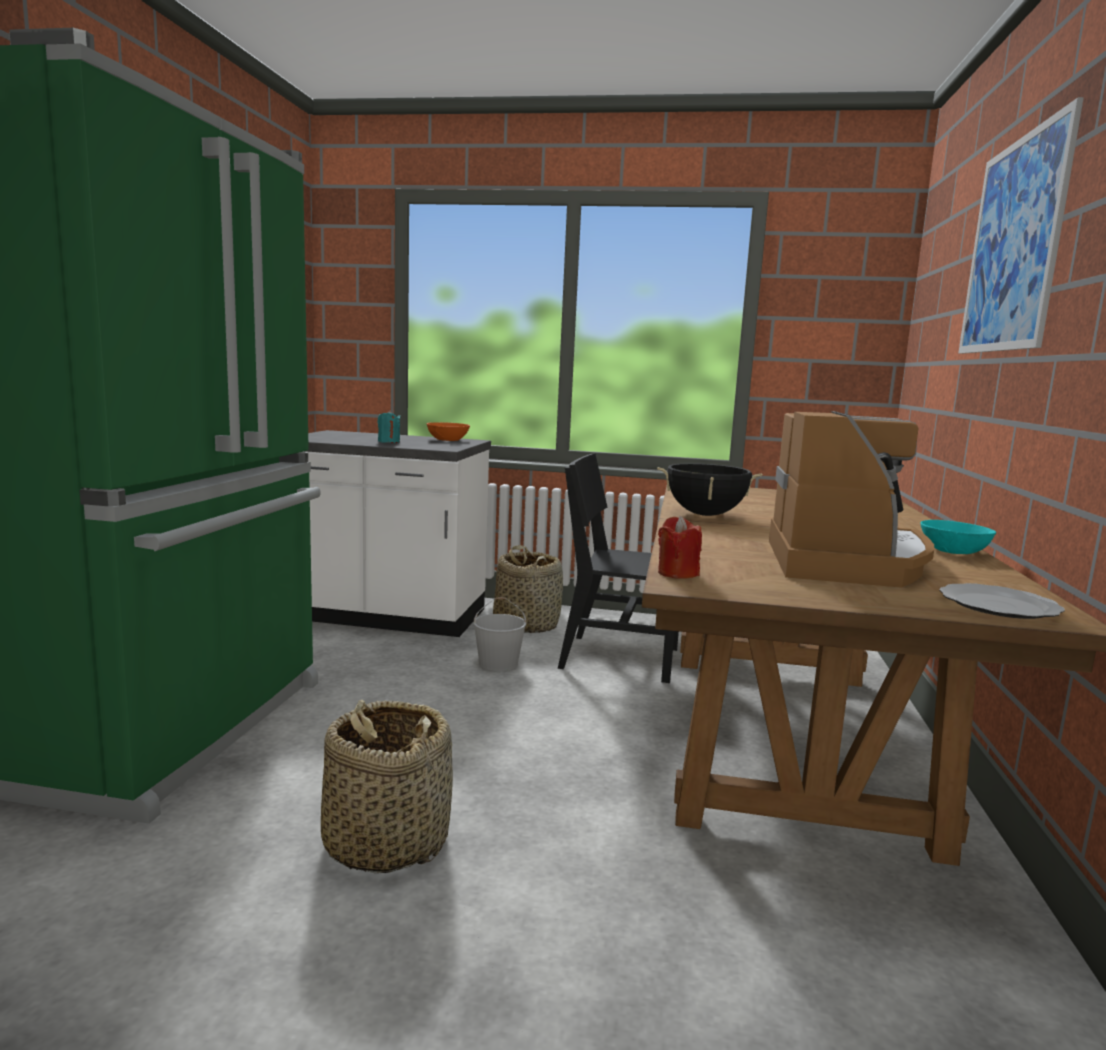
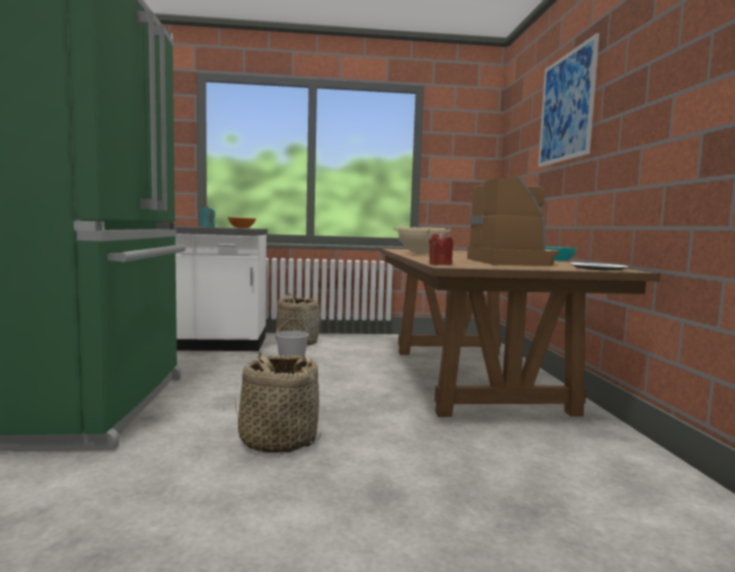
camera: 15 degrees left, 5 degrees down
black chair [558,454,679,683] -> none
black cooking pot [657,463,762,516] -> beige cooking pot [393,227,451,254]

